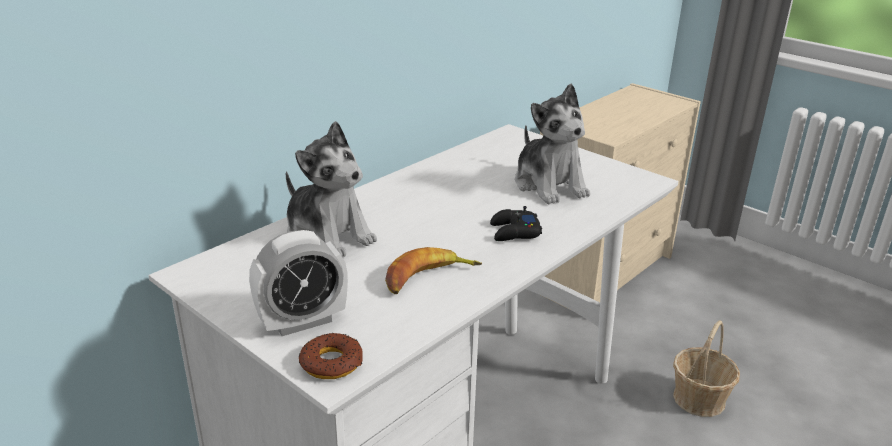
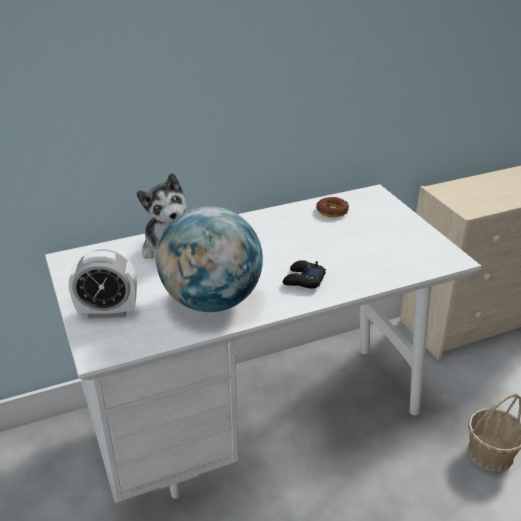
camera: 25 degrees right, 5 degrees up
donut [299,333,363,379] -> donut moved to [316,197,349,217]
banana [385,247,482,294] -> globe [156,206,263,312]
plush toy [515,84,590,204] -> none

